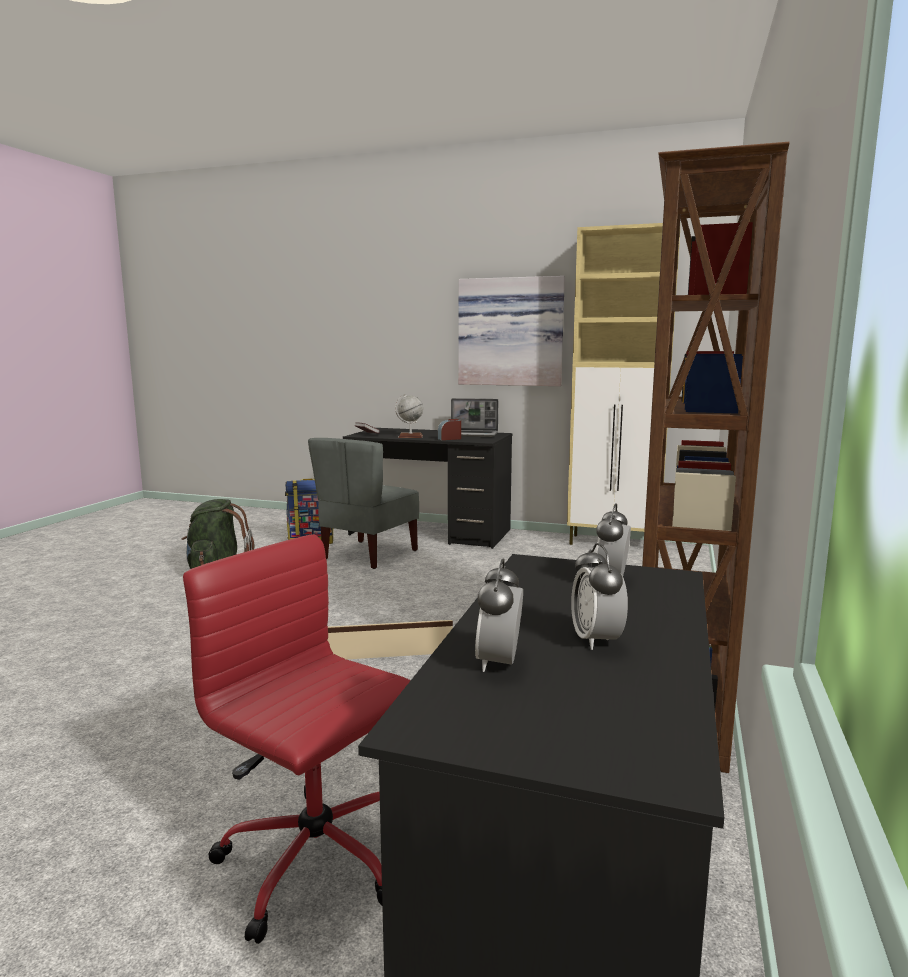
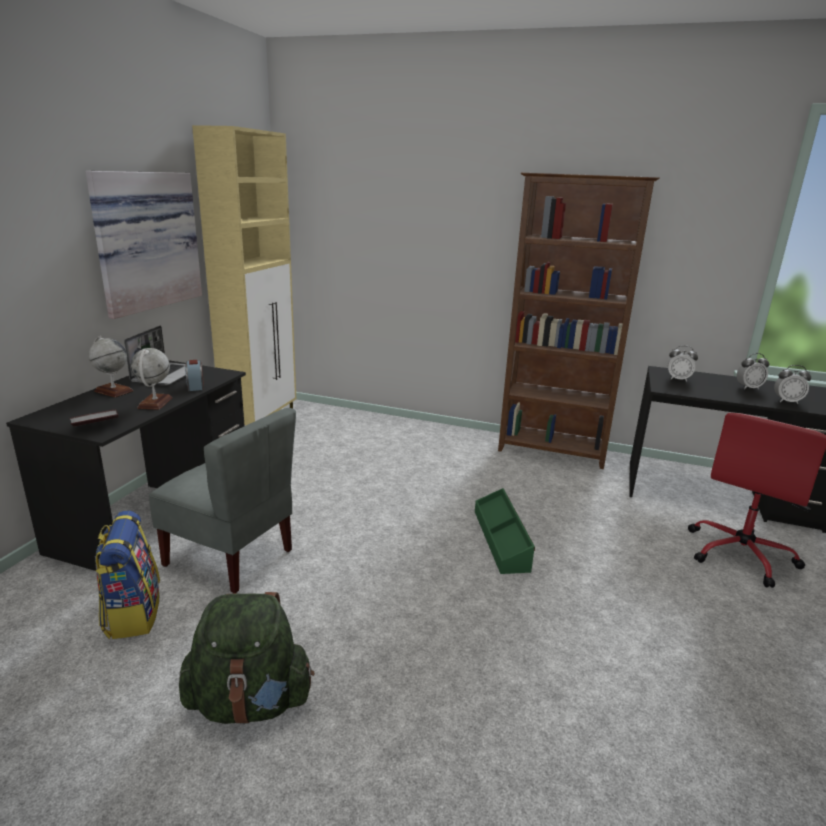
camera: 90 degrees left, 10 degrees up
beige storage box [327,620,453,660] -> green storage box [475,488,535,574]
none -> globe [89,336,133,398]

